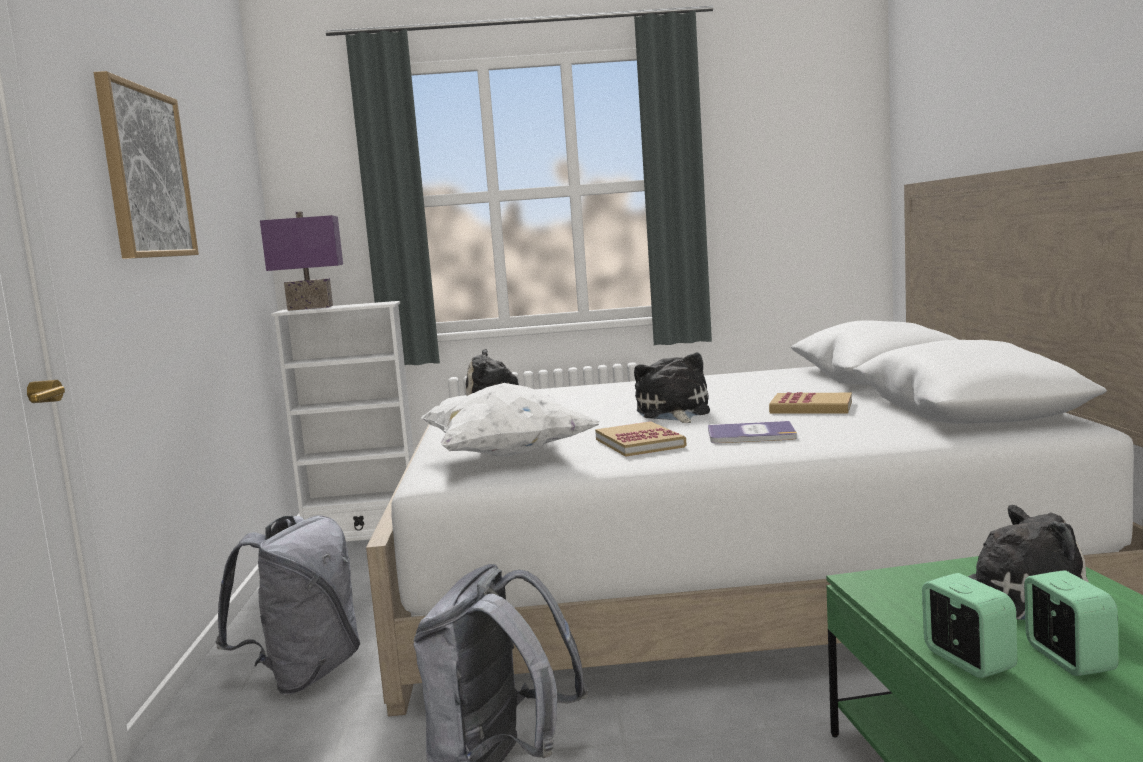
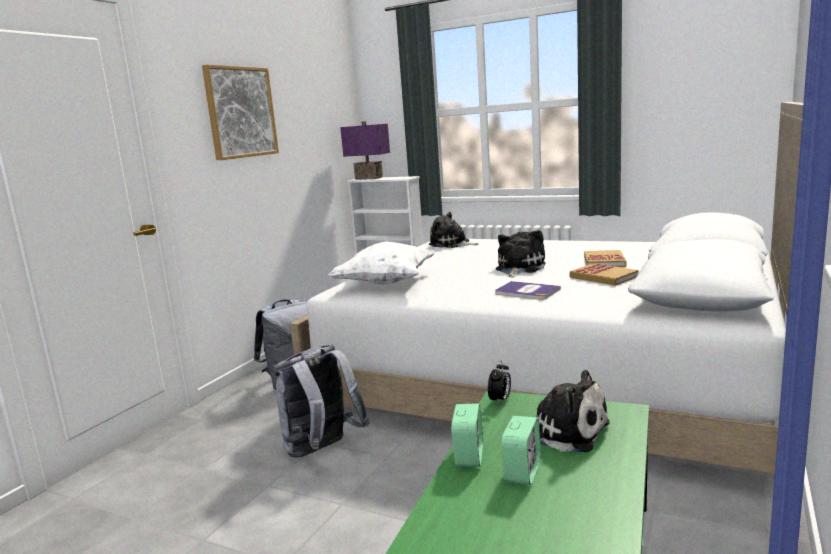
camera: 30 degrees right, 5 degrees up
book [595,421,687,457] -> book moved to [584,250,627,267]
none -> alarm clock [488,361,511,405]

